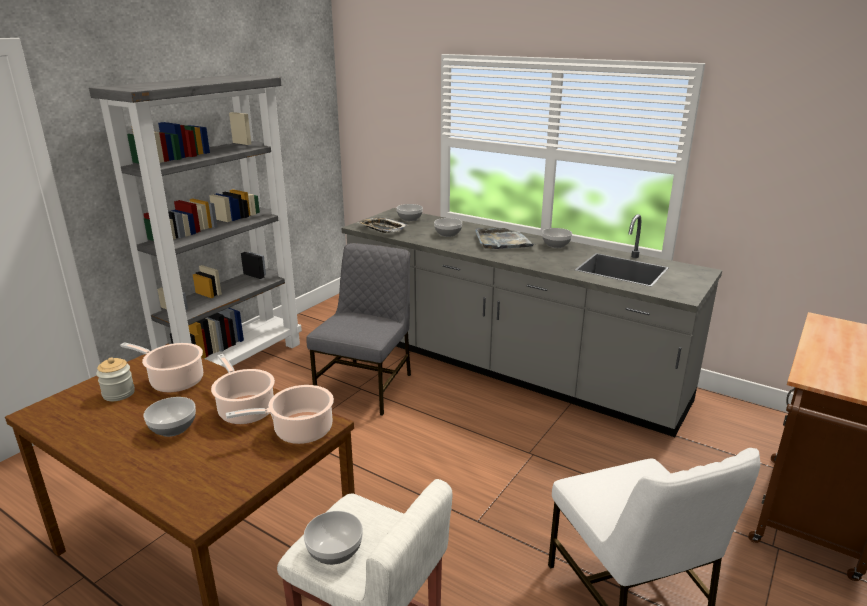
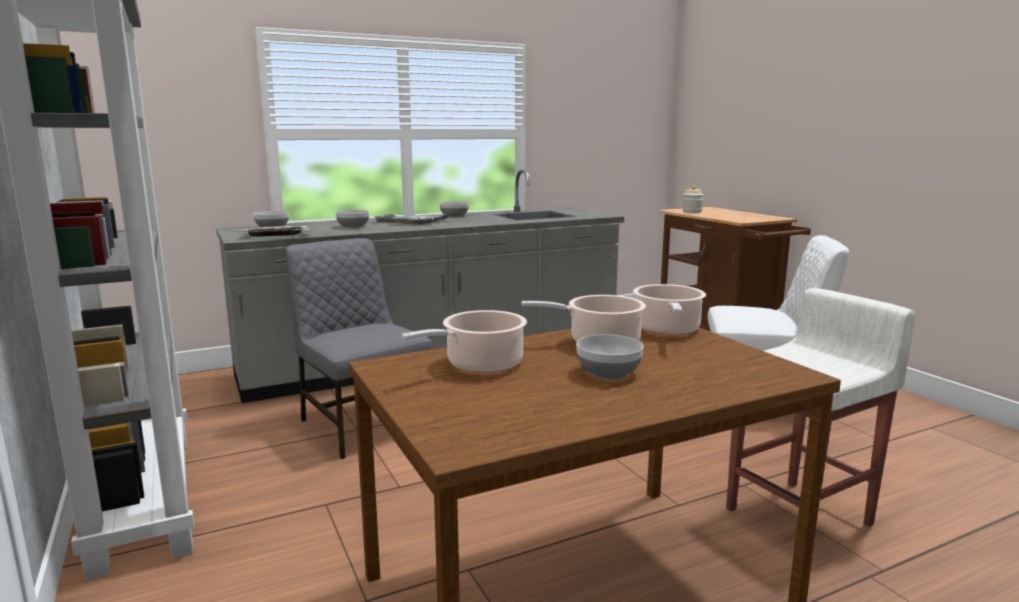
camera: 60 degrees left, 10 degrees down
jar [96,358,135,401] -> jar moved to [683,186,703,213]
bowl [304,511,363,565] -> none

